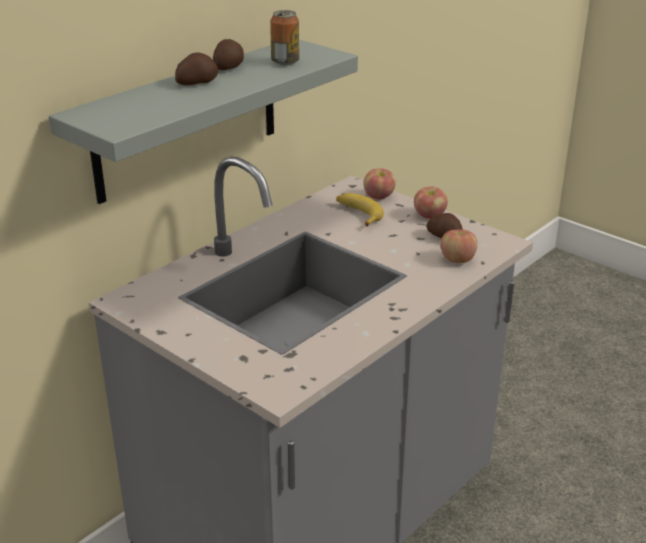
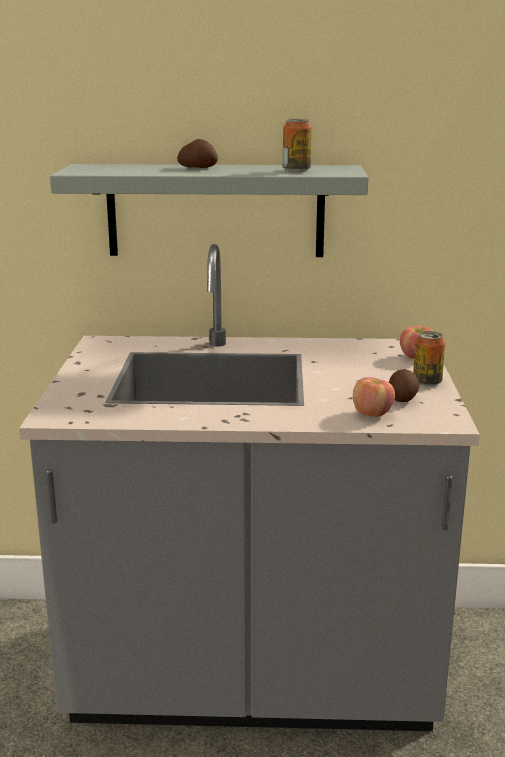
camera: 50 degrees right, 10 degrees down
potato [213,39,244,70] -> none
banana [336,193,384,227] -> none
apple [414,187,448,219] -> can [413,331,445,386]

